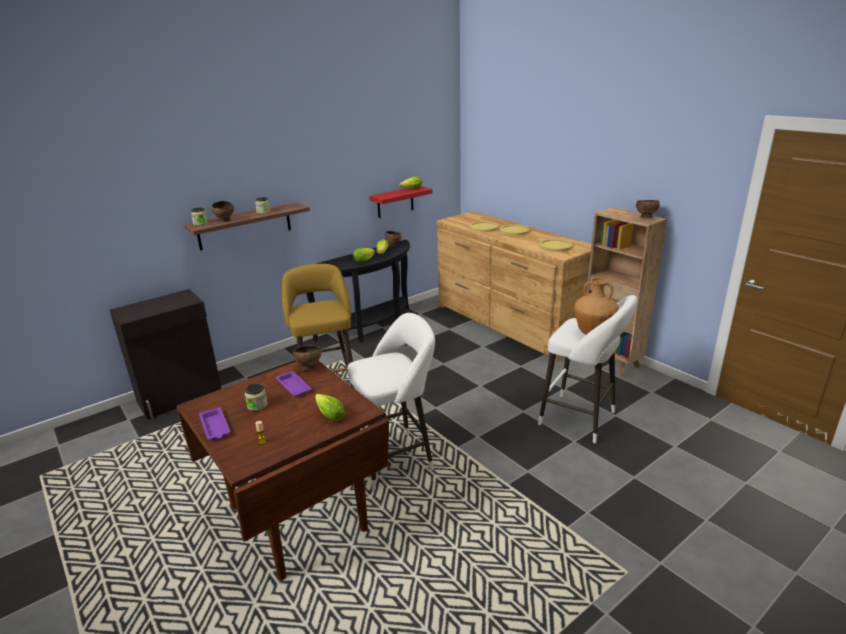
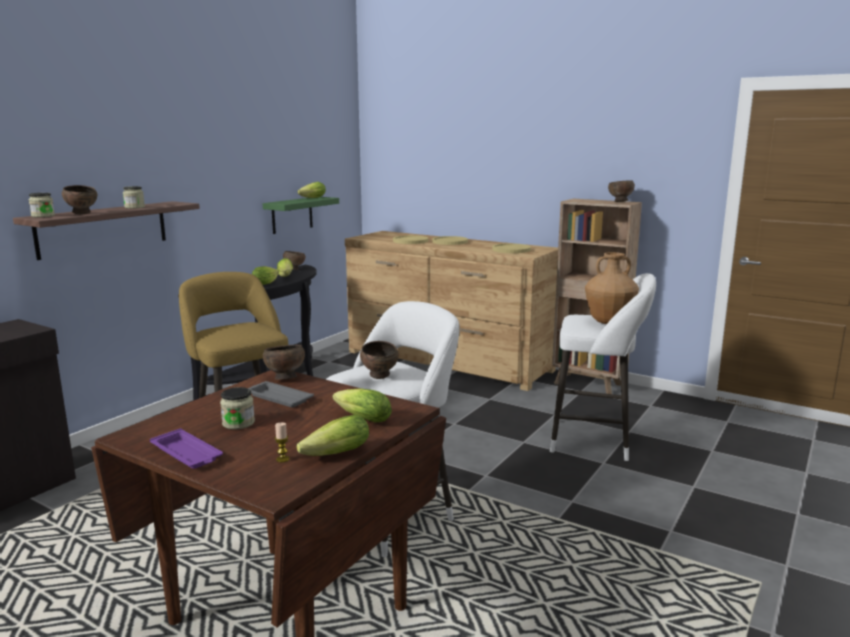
camera: 20 degrees left, 10 degrees down
purple tray [276,371,312,397] -> grey tray [248,381,314,407]
red shelf [369,186,433,218] -> green shelf [263,197,339,234]
none -> lettuce [297,415,369,456]
none -> brown bowl [360,341,399,379]

